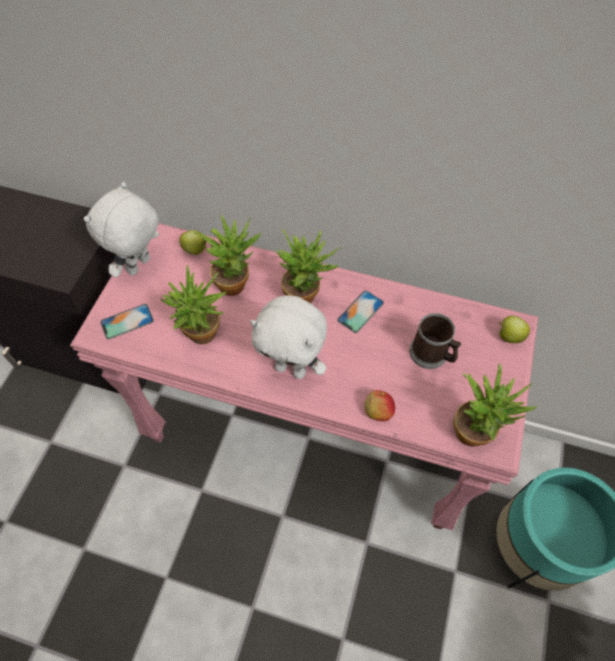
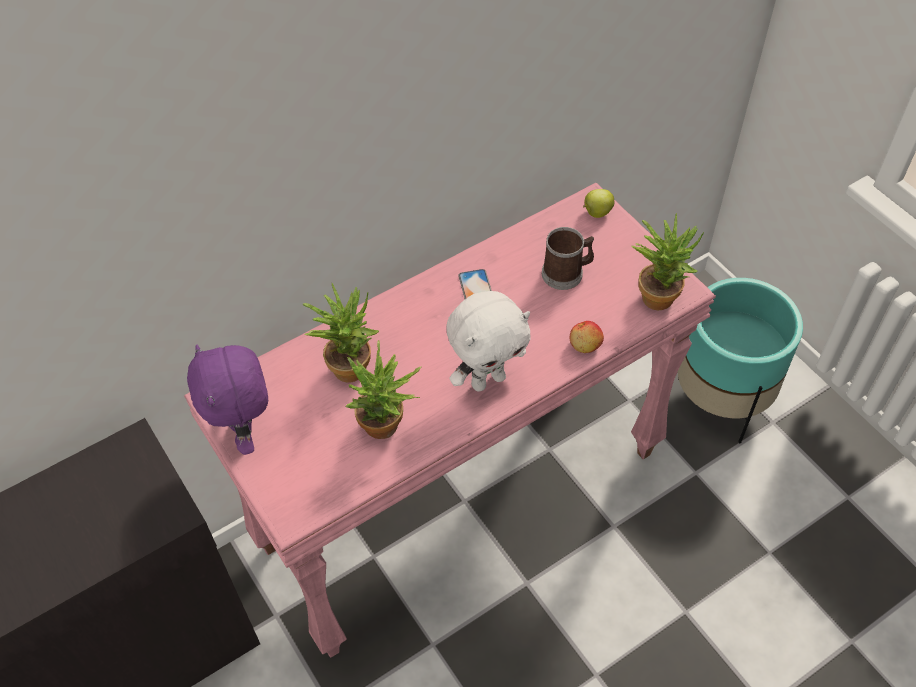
camera: 50 degrees left, 5 degrees down
white plush toy [84,182,159,278] -> purple plush toy [187,344,268,455]
phone [100,304,154,339] -> none
apple [179,230,207,255] -> none
potted plant [276,229,342,303] -> none

